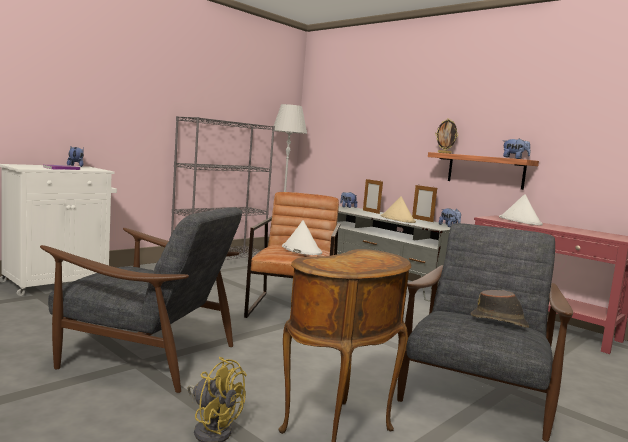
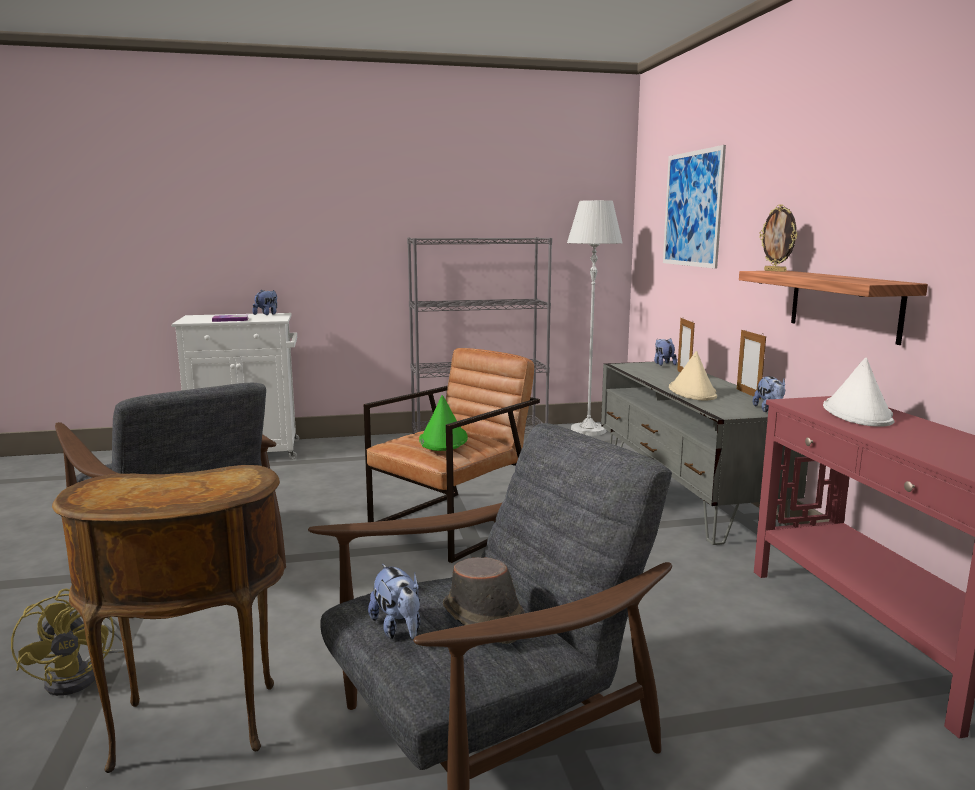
camera: 35 degrees right, 5 degrees up
white hat [282,220,322,255] -> green hat [419,395,468,451]
plush toy [503,138,530,159] -> plush toy moved to [368,564,420,639]
none -> picture [663,145,726,269]

